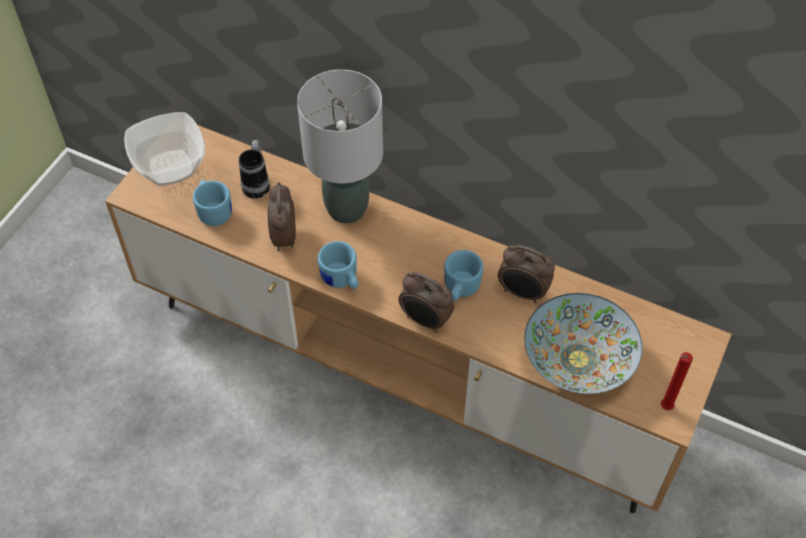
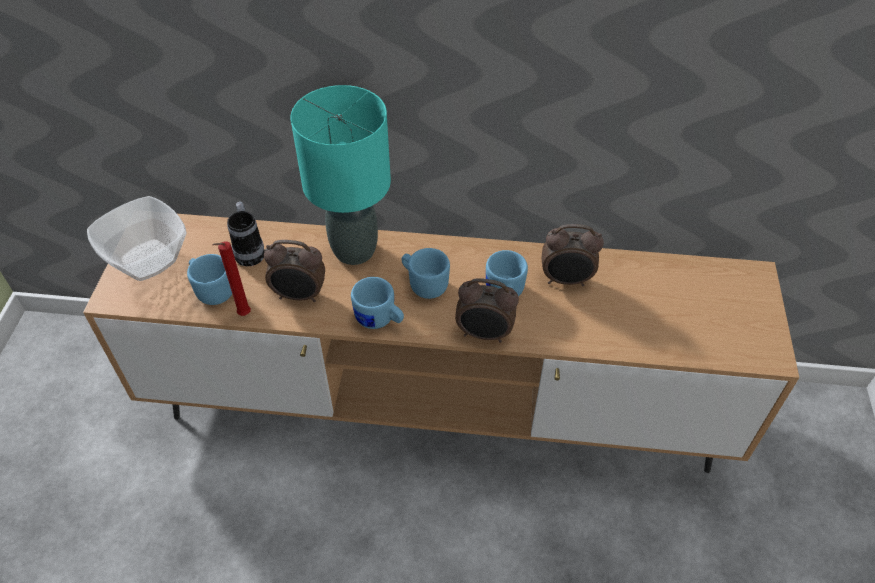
camera: 20 degrees left, 5 degrees down
alarm clock [268,182,296,251] -> alarm clock turned 60 degrees counterclockwise [264,240,325,302]
grey table lamp [297,69,383,223] -> turquoise table lamp [290,85,391,265]
bowl [524,293,642,394] -> none
red candle [661,352,693,410] -> red candle moved to [212,241,251,316]
none -> blue mug [401,248,450,299]

